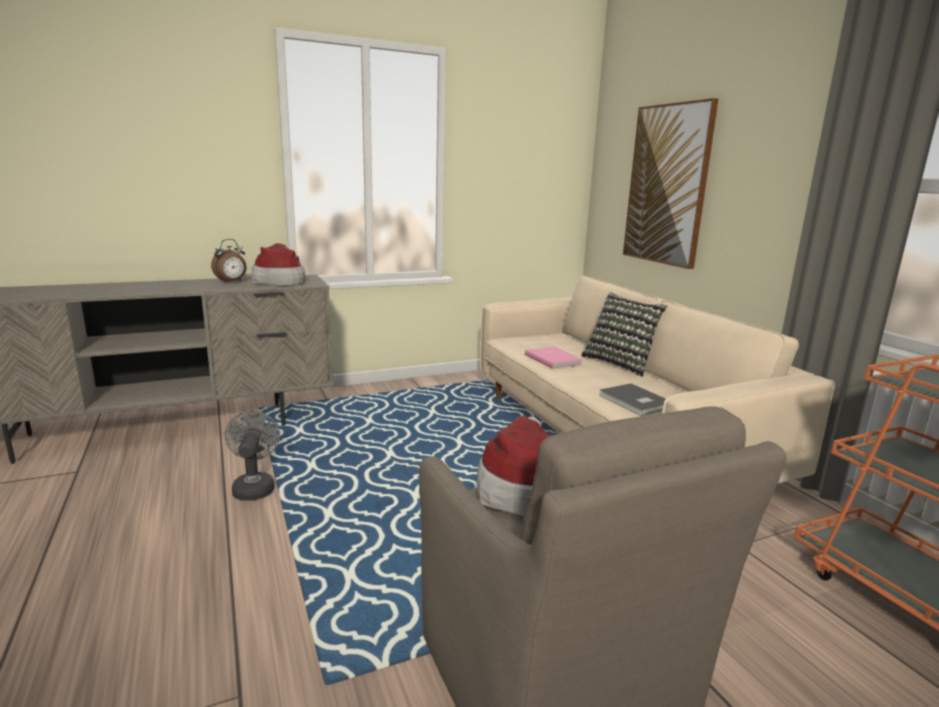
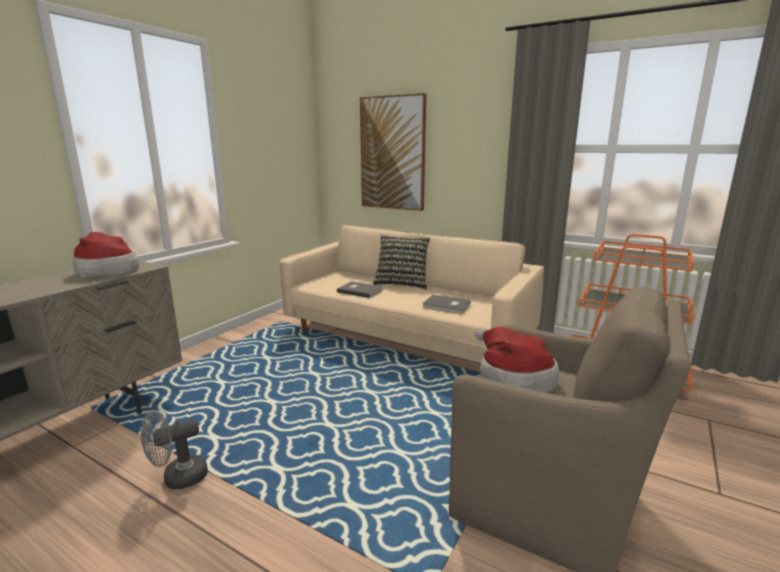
camera: 35 degrees left, 0 degrees up
alarm clock [211,239,247,283] -> none
grey fan [225,411,280,500] -> grey fan turned 75 degrees counterclockwise [141,410,208,489]
pink book [525,346,583,369] -> grey book [337,281,383,298]

